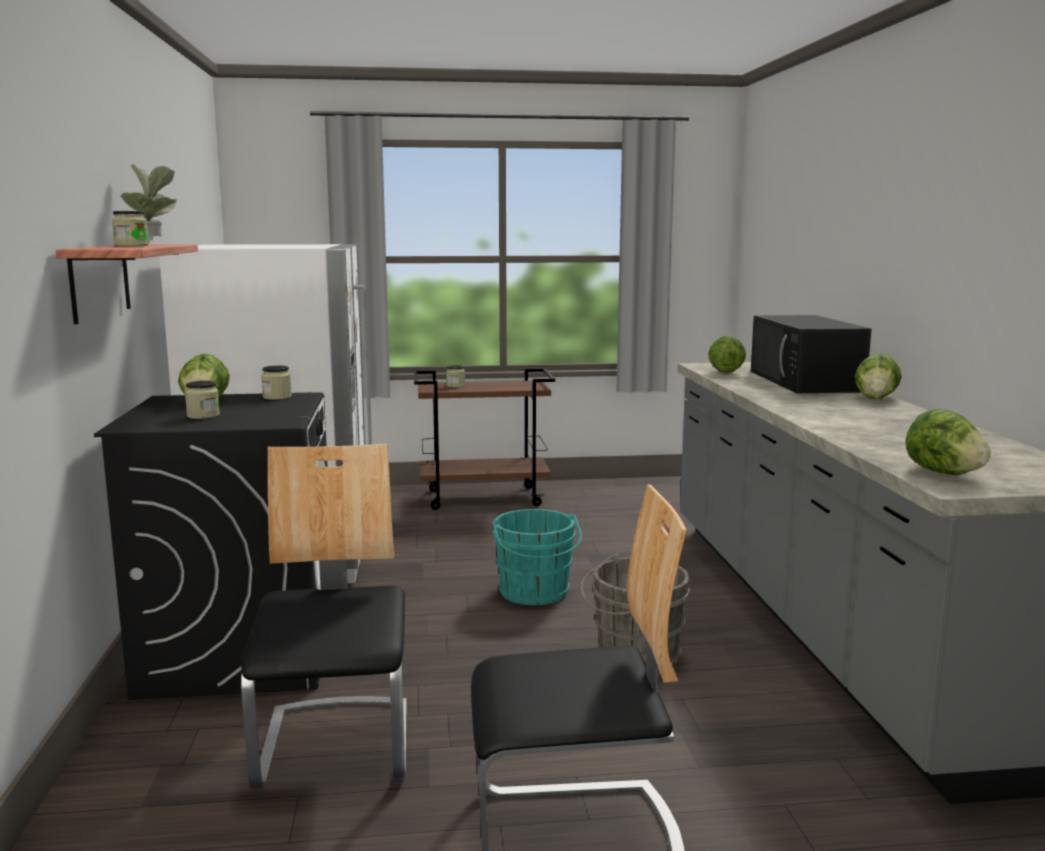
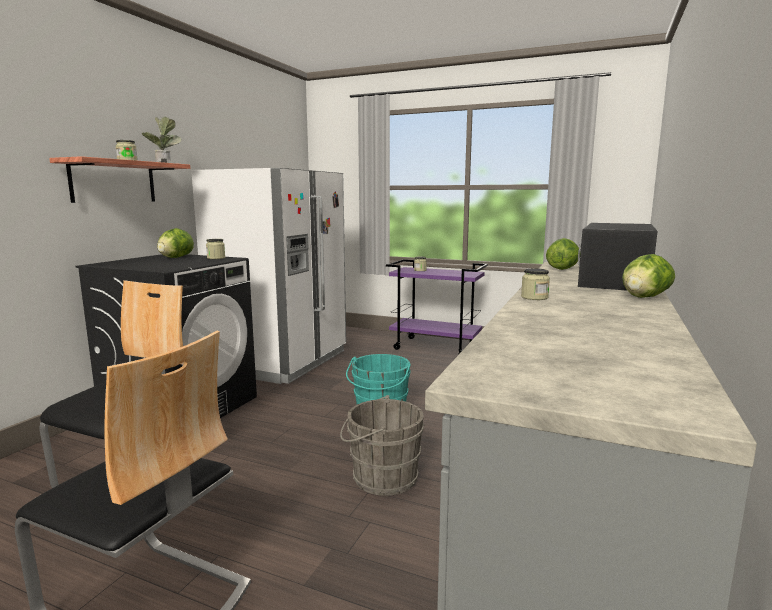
camera: 30 degrees right, 0 degrees up
jar [185,381,220,419] -> jar moved to [521,268,550,300]
brown cart [414,368,555,510] -> purple cart [386,259,488,355]
lettuce [905,408,991,475] -> none

